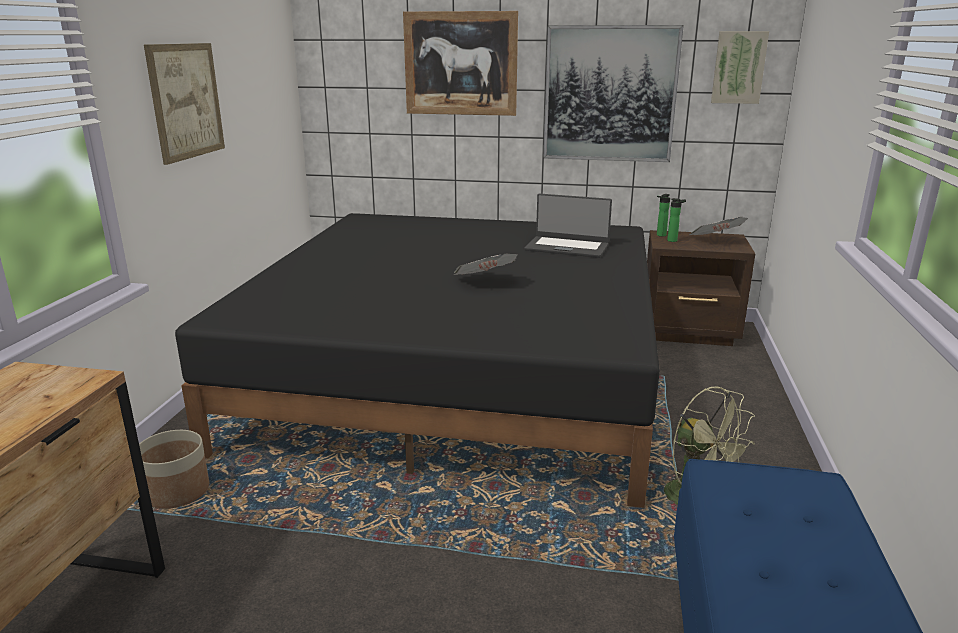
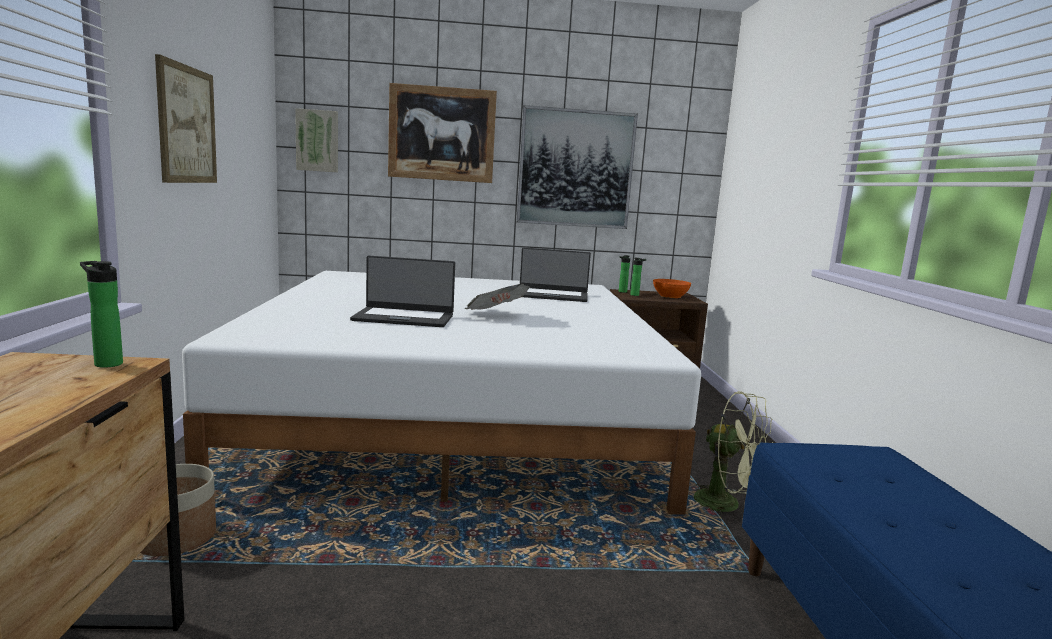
camera: 15 degrees left, 10 degrees down
black bed [175,213,660,508] -> white bed [182,271,701,514]
newspaper [689,217,748,235] -> orange bowl [653,279,691,298]
picture [711,31,769,104] -> picture moved to [295,108,338,172]
none -> bottle [80,261,123,368]
none -> laptop [350,255,455,327]

